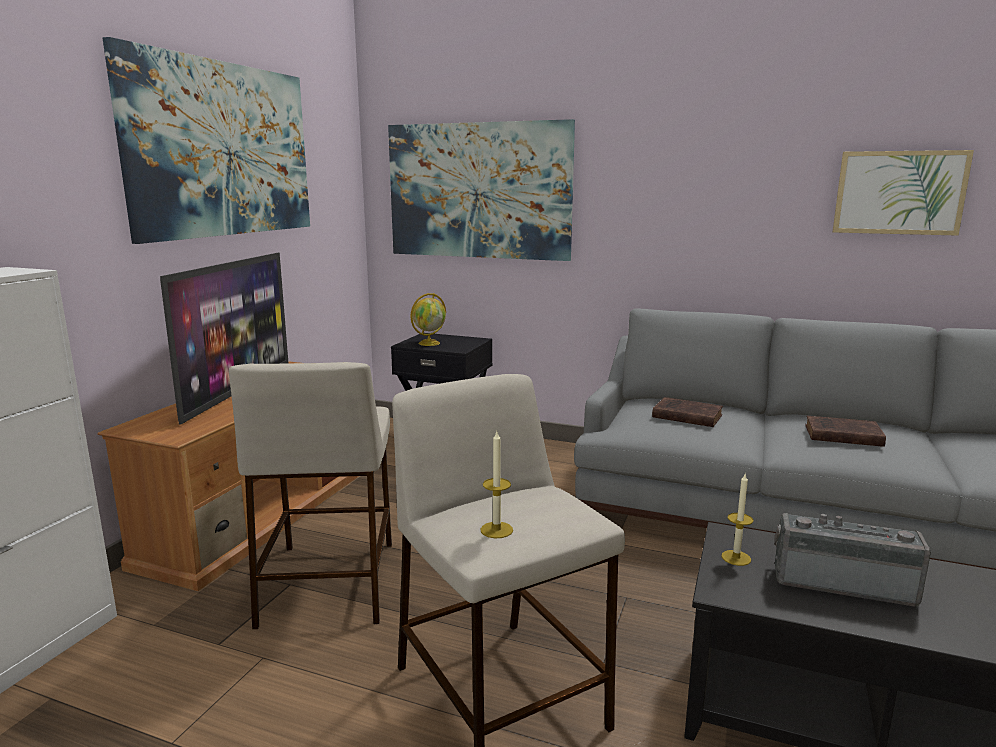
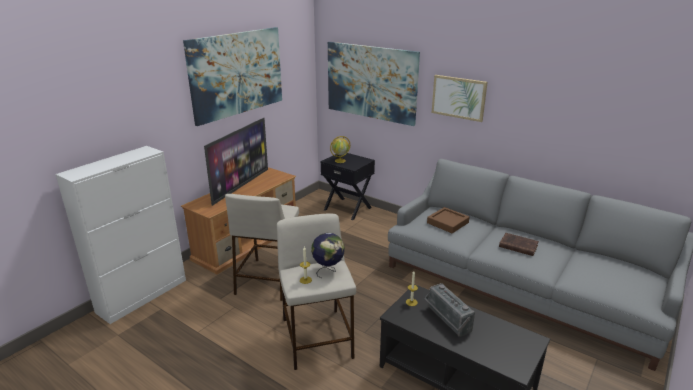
camera: 15 degrees right, 10 degrees up
brown book [652,397,723,427] -> brown tray [427,207,469,233]
radio [774,513,931,607] -> radio turned 150 degrees counterclockwise [424,283,475,337]
picture [833,150,974,236] -> picture moved to [432,75,488,122]
none -> globe [311,233,345,278]

